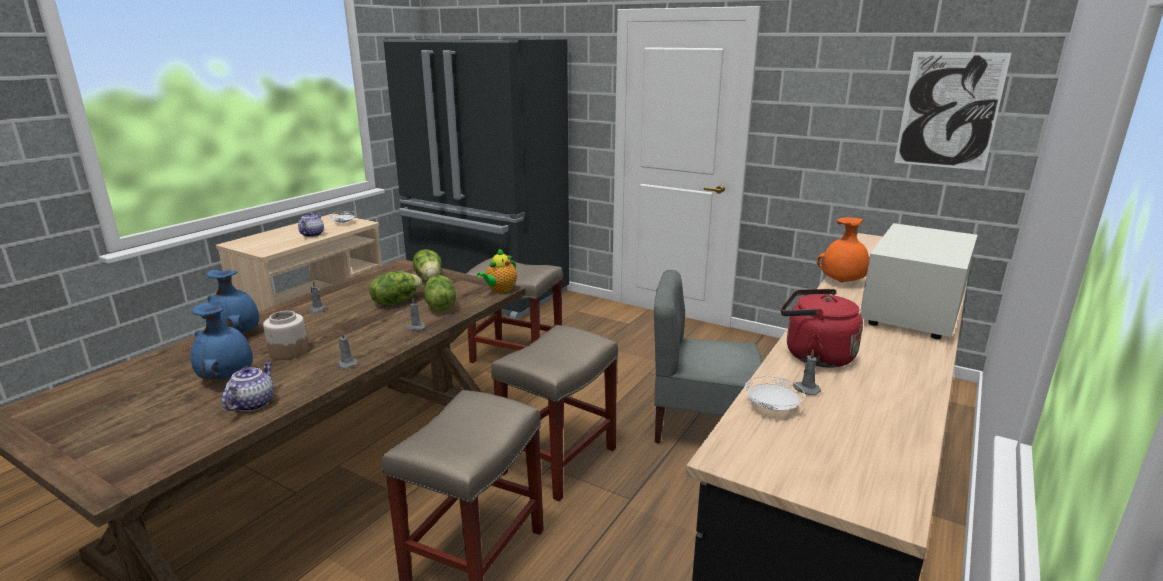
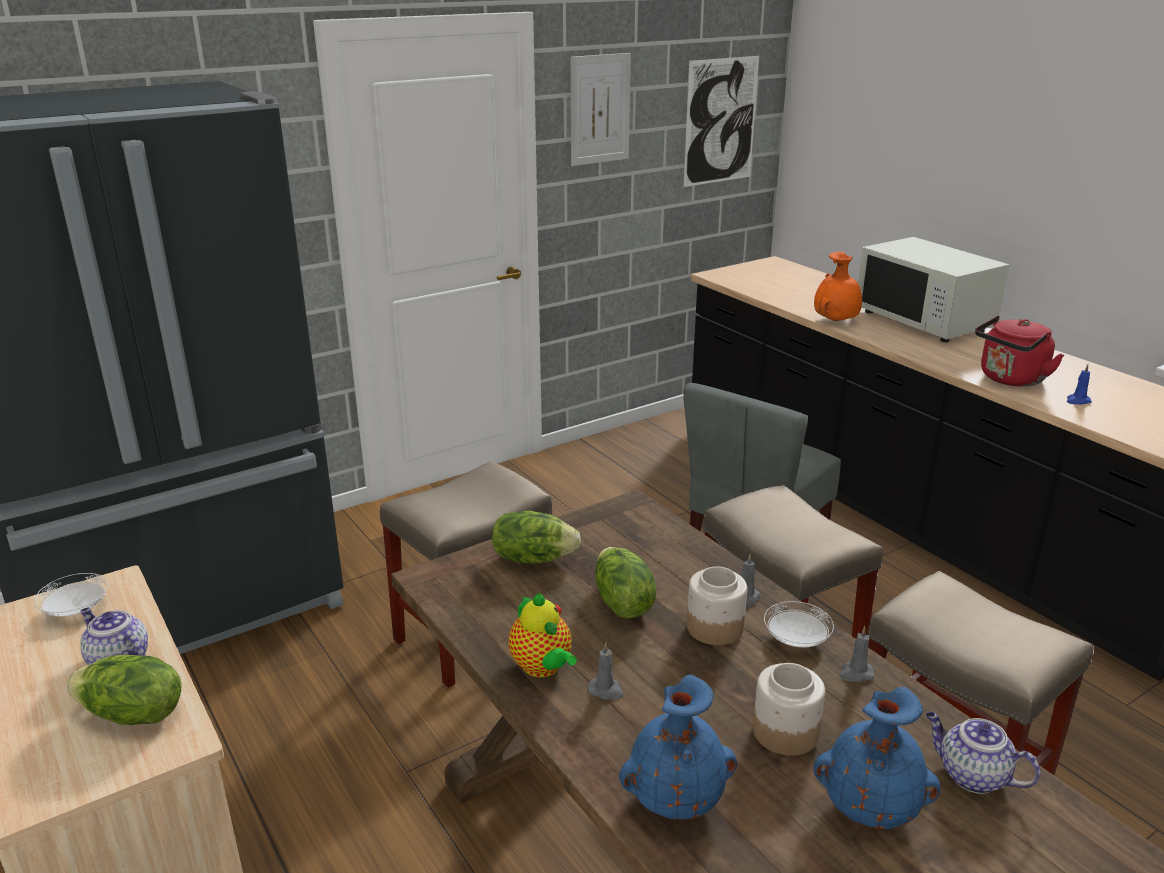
camera: 65 degrees left, 5 degrees up
lettuce [424,275,456,311] -> lettuce moved to [67,655,182,725]
teapot [477,248,517,293] -> teapot moved to [509,593,577,678]
white plate [745,376,805,410] -> white plate moved to [764,601,834,647]
grey candle [793,350,821,395] -> blue candle [1067,364,1092,404]
none -> picture [571,53,631,166]
none -> jar [687,566,747,645]

